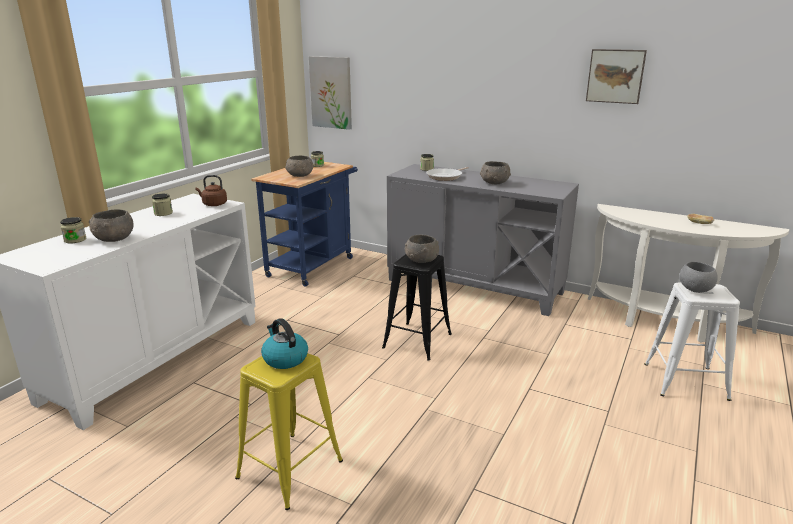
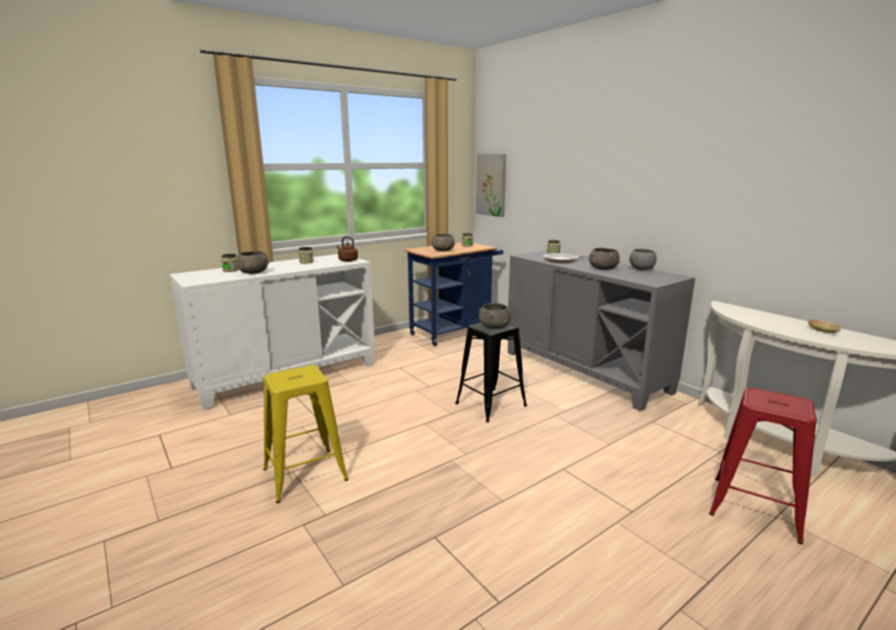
camera: 25 degrees right, 5 degrees down
kettle [261,318,308,369] -> none
picture [586,49,647,104] -> none
white stool [644,282,740,401] -> red stool [709,388,817,544]
grey bowl [679,262,718,293] -> grey bowl moved to [629,249,657,271]

